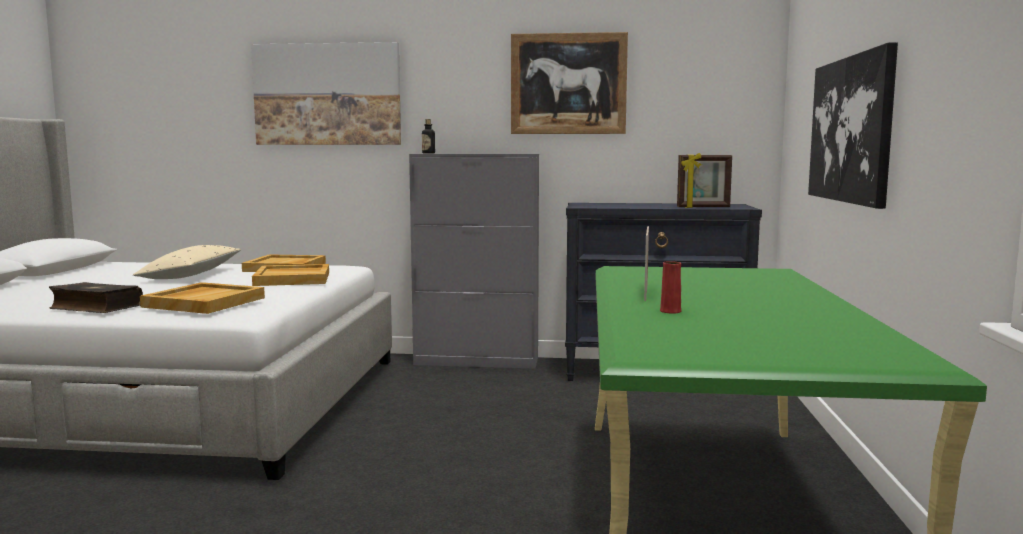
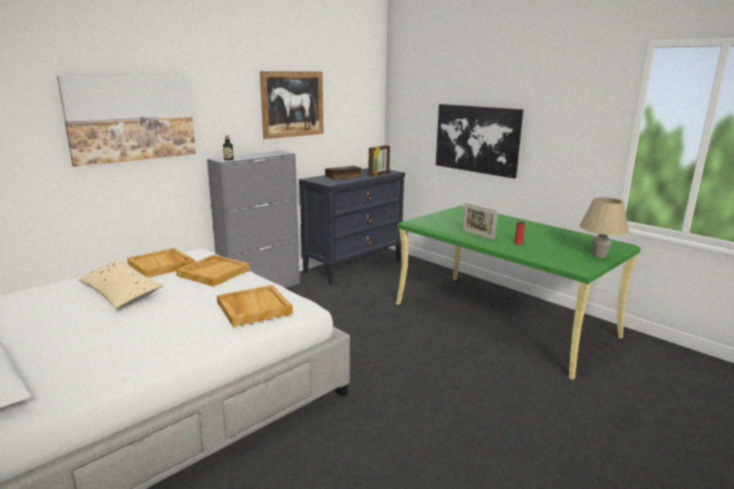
camera: 50 degrees left, 10 degrees up
book [49,282,143,313] -> book moved to [325,166,362,180]
none -> beige table lamp [579,197,629,258]

